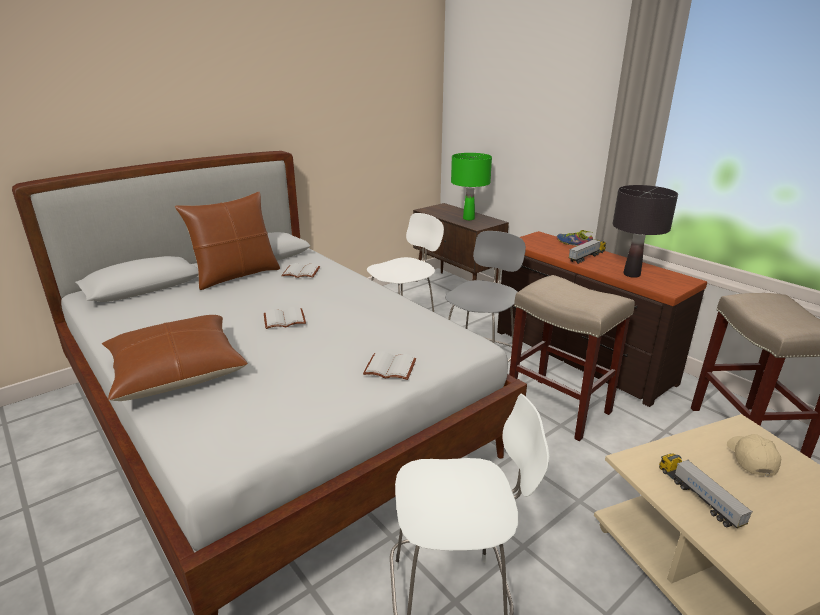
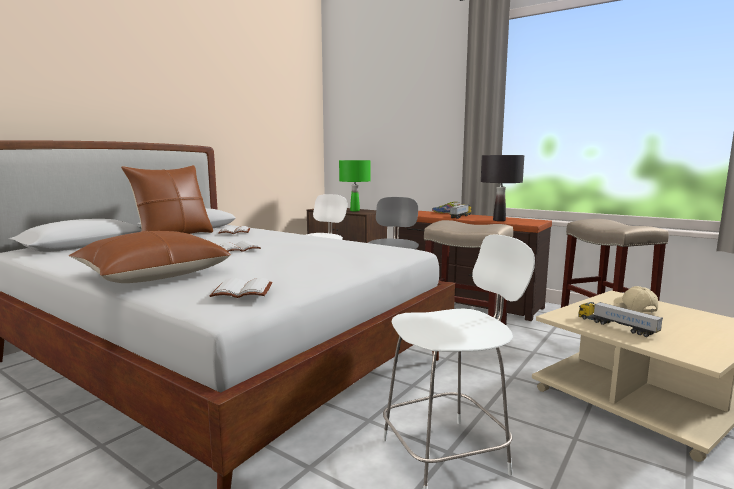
camera: 15 degrees left, 15 degrees down
white book [363,351,417,380] -> white book moved to [210,278,272,298]

